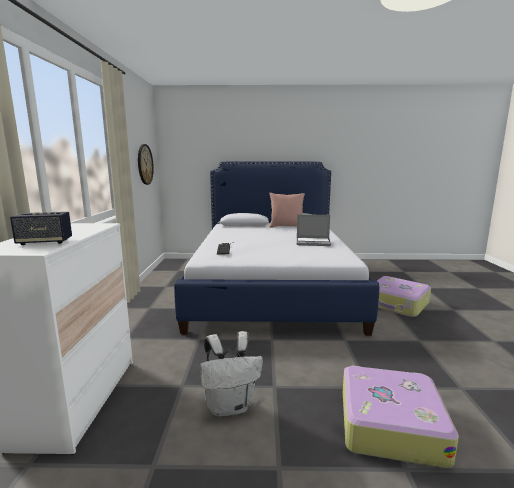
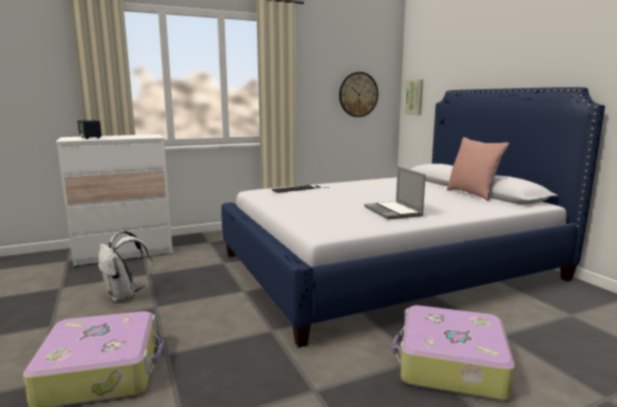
camera: 65 degrees right, 0 degrees up
none -> picture [405,80,423,115]

